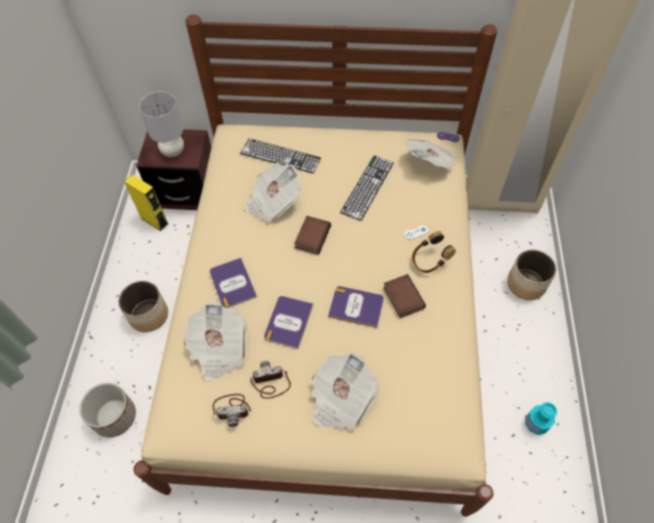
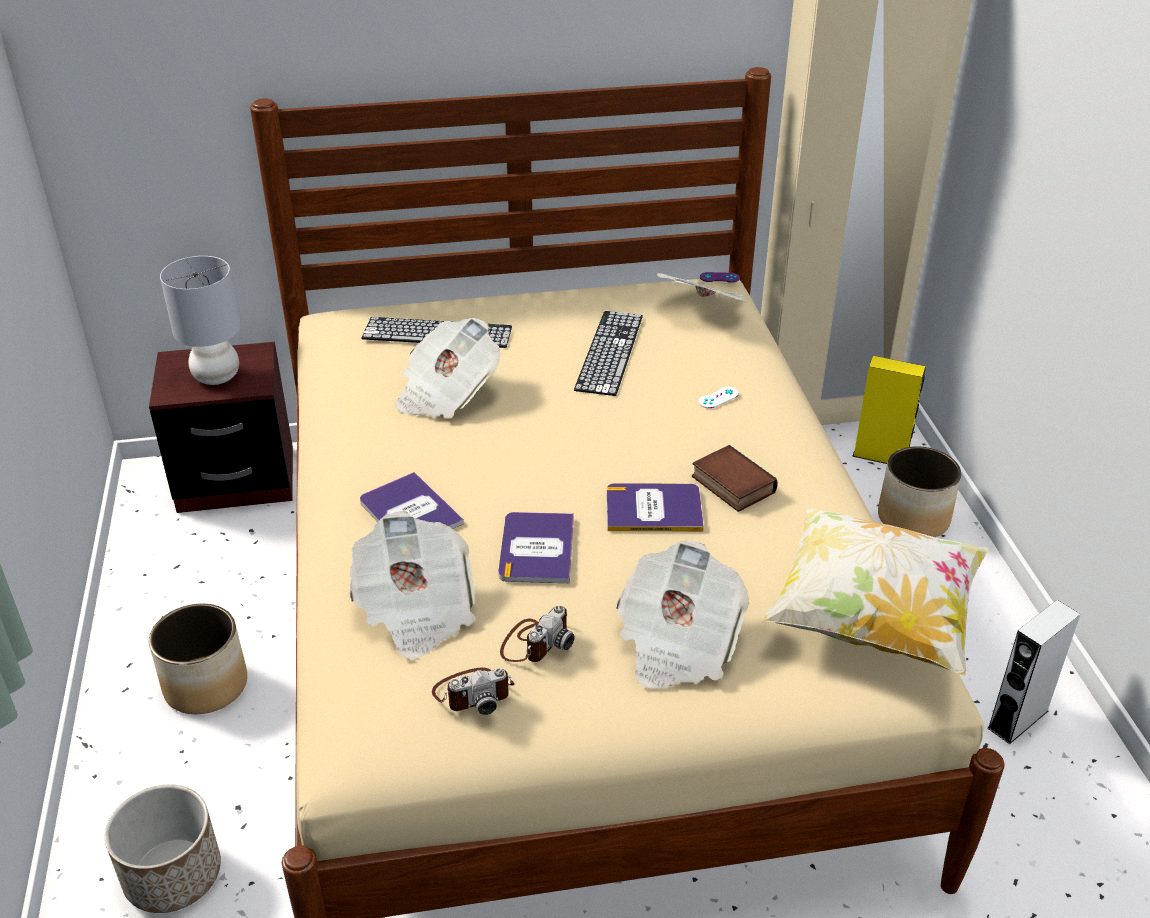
camera: 15 degrees left, 20 degrees down
yellow speaker [124,175,168,231] -> yellow speaker moved to [852,356,926,464]
camera [250,361,291,399] -> camera turned 150 degrees clockwise [500,605,575,662]
book [294,216,331,255] -> none
headphones [412,231,456,273] -> none
turquoise bottle [525,402,557,435] -> grey speaker [987,600,1080,744]
none -> pillow [762,507,989,676]

